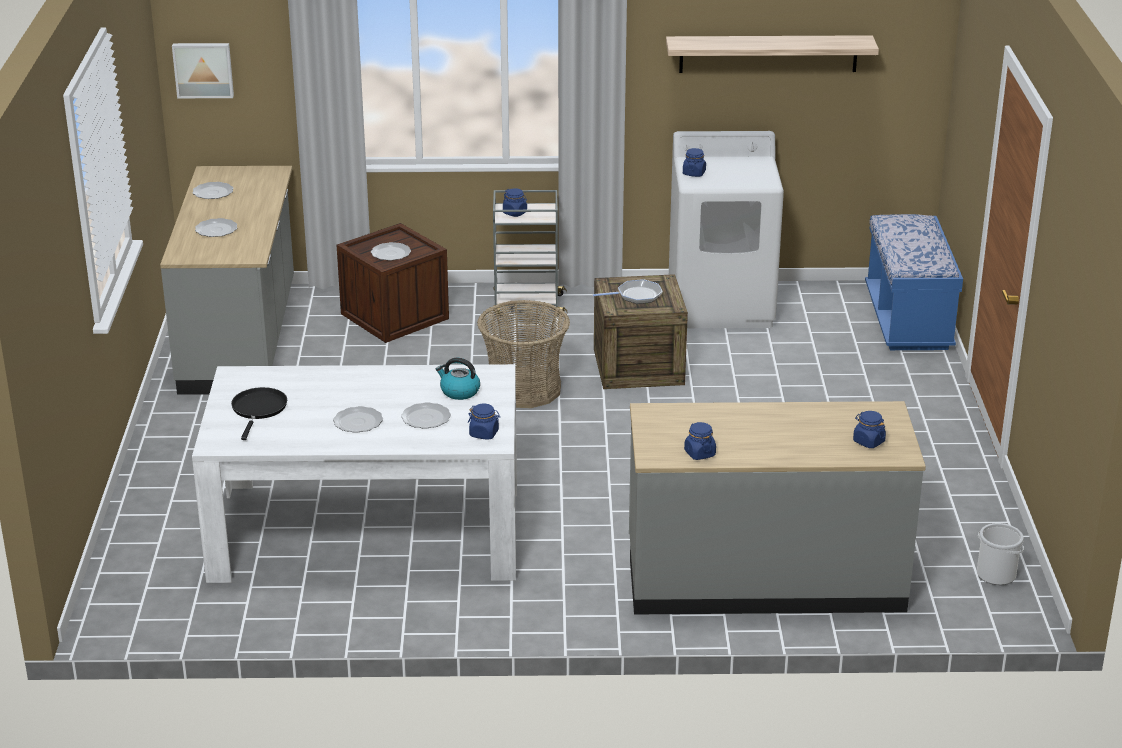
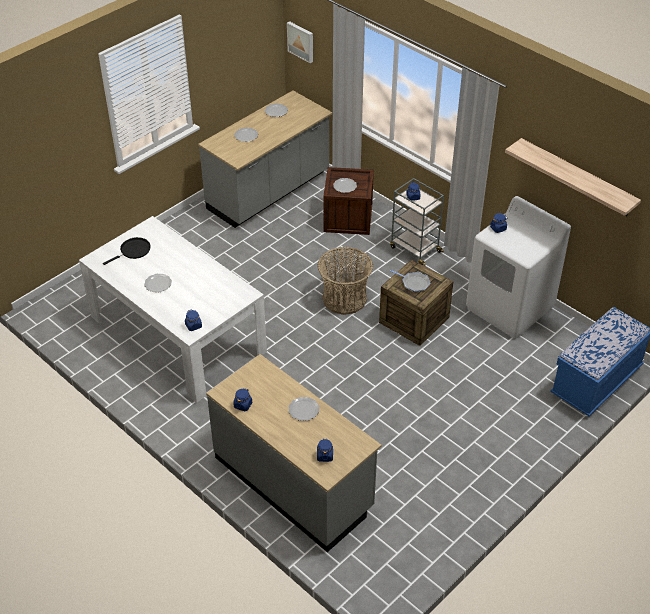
camera: 45 degrees right, 15 degrees up
plate [401,402,451,429] -> plate moved to [289,397,319,421]
kettle [435,358,480,400] -> none
bucket [977,523,1024,585] -> none

